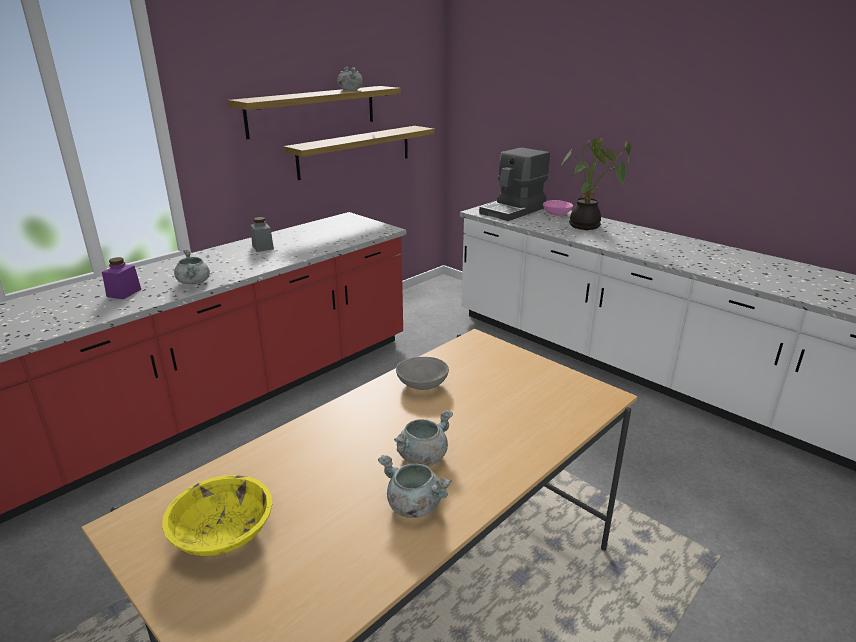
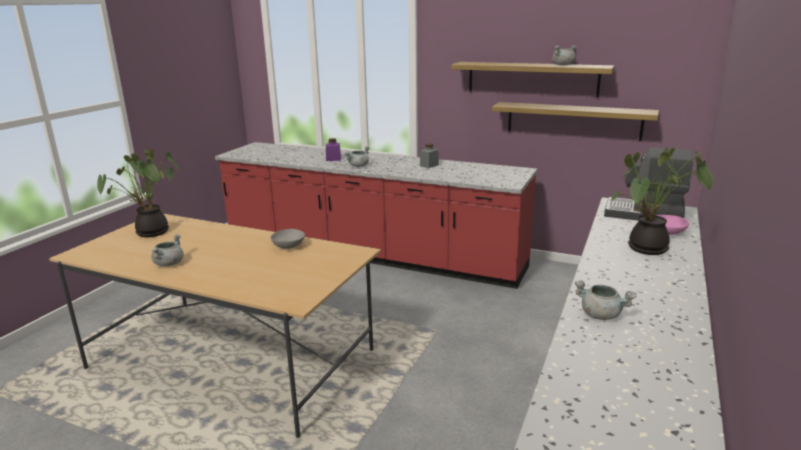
camera: 70 degrees right, 5 degrees down
yellow bowl [162,475,272,556] -> potted plant [97,149,179,237]
grey cooking pot [394,409,453,466] -> grey cooking pot moved to [575,280,637,320]

